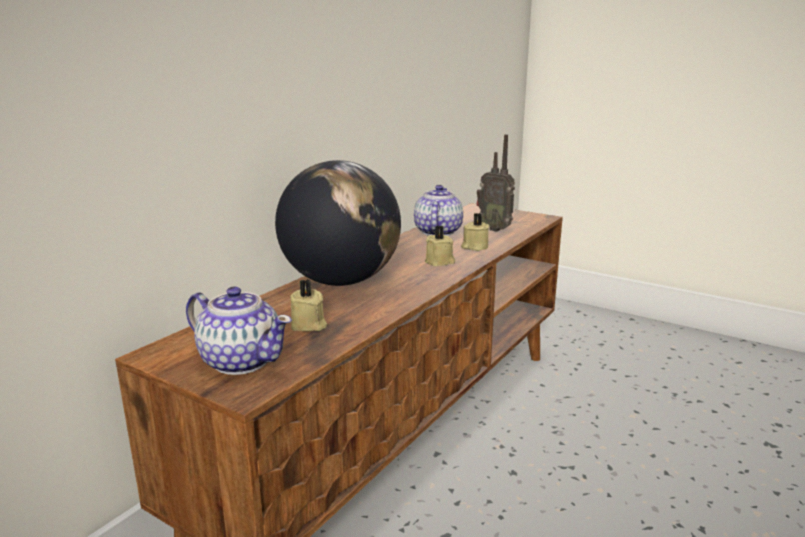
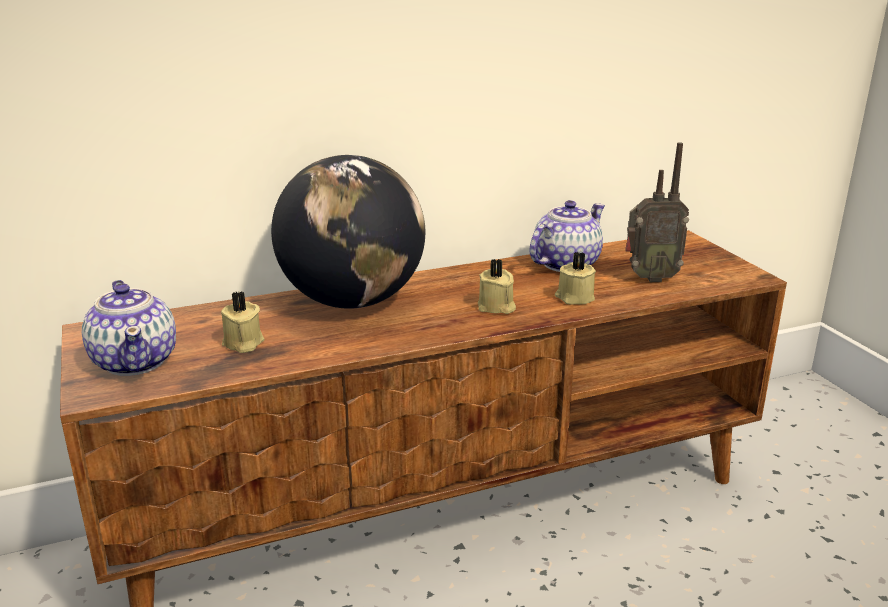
camera: 35 degrees right, 5 degrees up
radio [476,134,515,232] -> radio turned 75 degrees counterclockwise [625,143,689,282]

